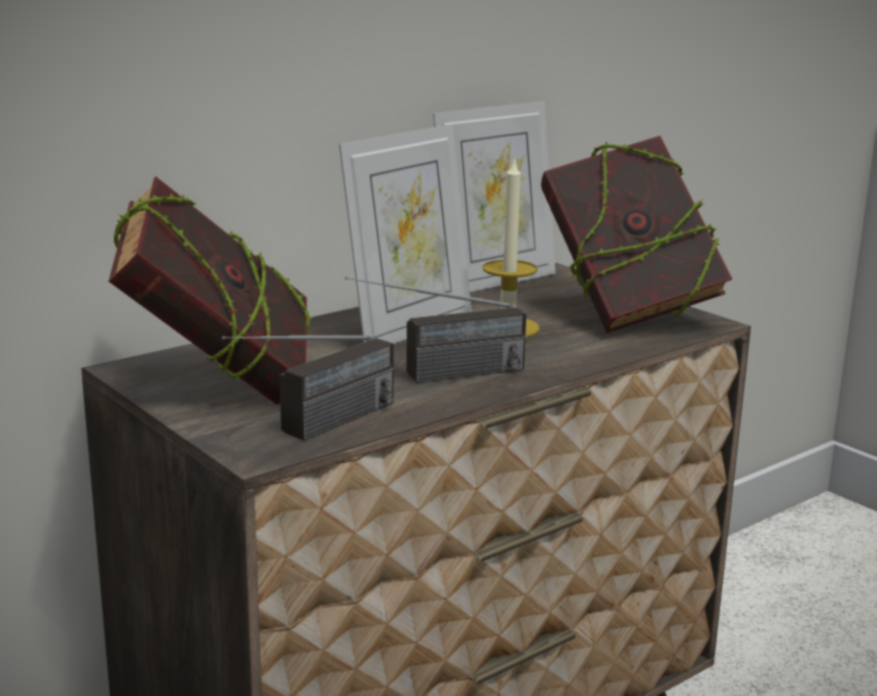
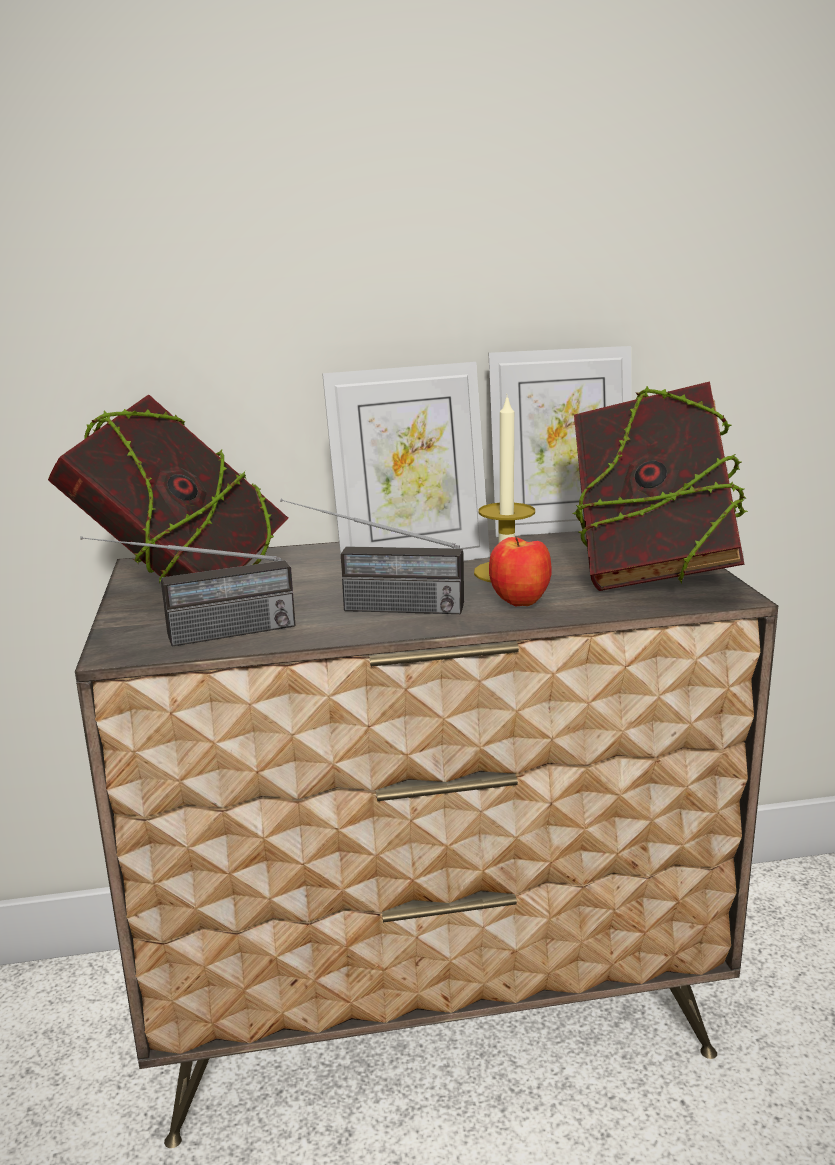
camera: 30 degrees right, 0 degrees up
none -> apple [489,537,551,606]

